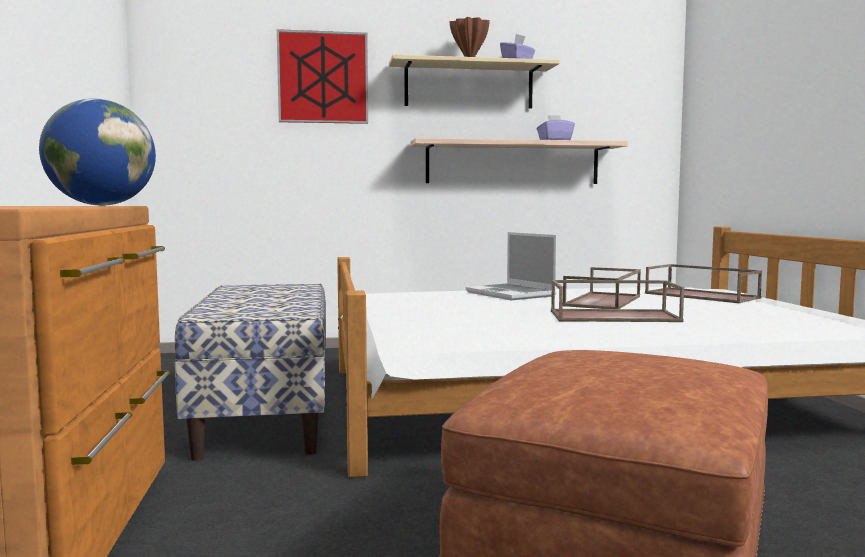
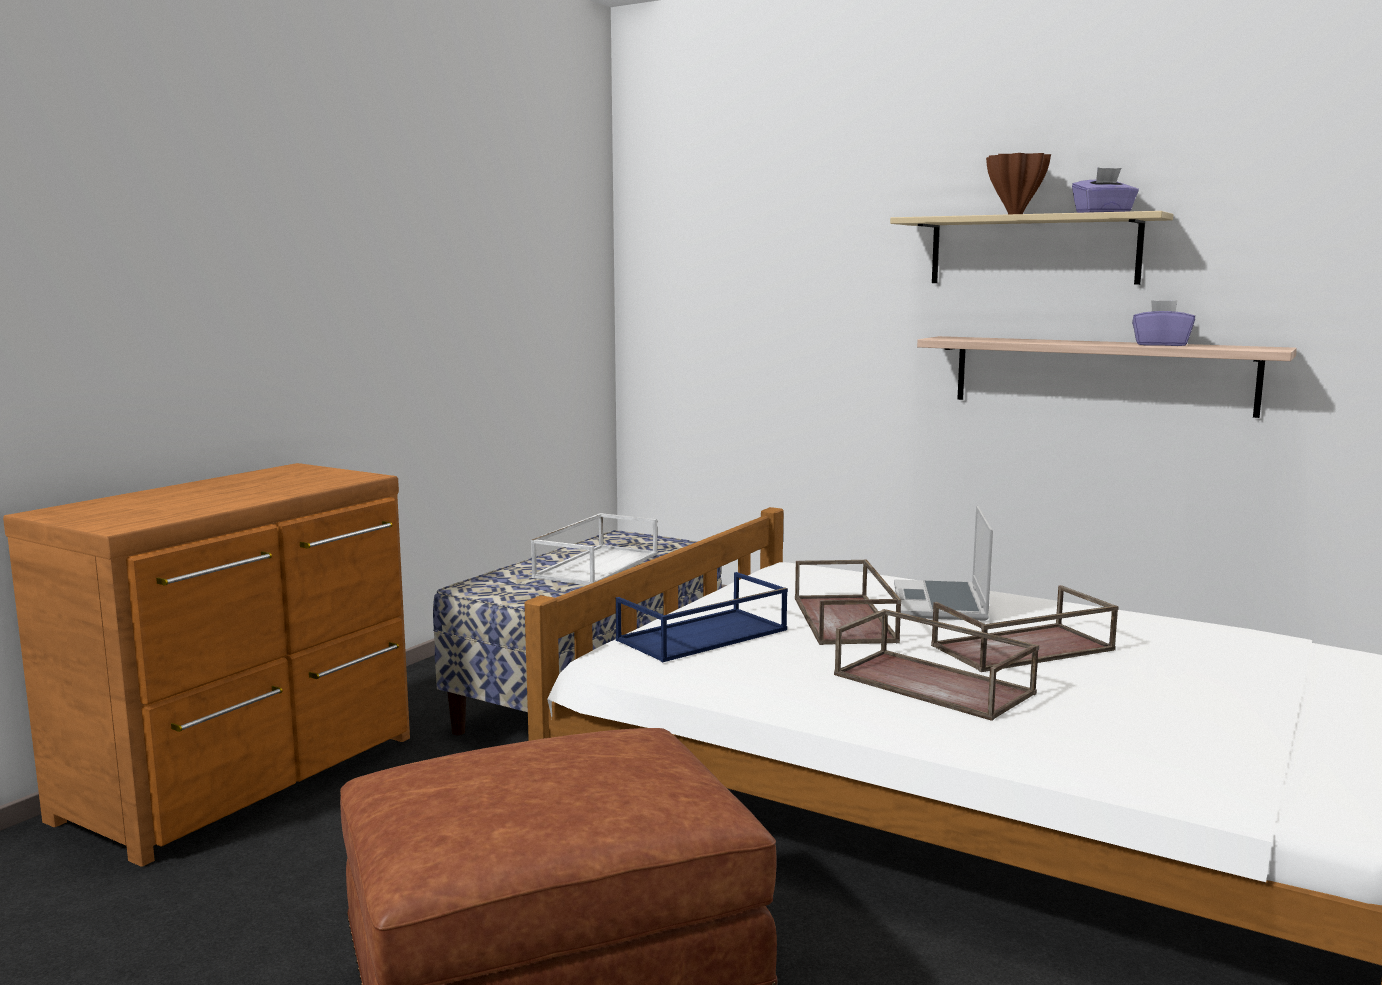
camera: 40 degrees right, 5 degrees up
globe [39,99,156,206] -> none
picture [277,29,368,124] -> none
brown tray [645,264,763,303] -> brown tray moved to [795,559,901,645]
none -> white tray [531,513,658,585]
none -> blue tray [616,572,788,662]

